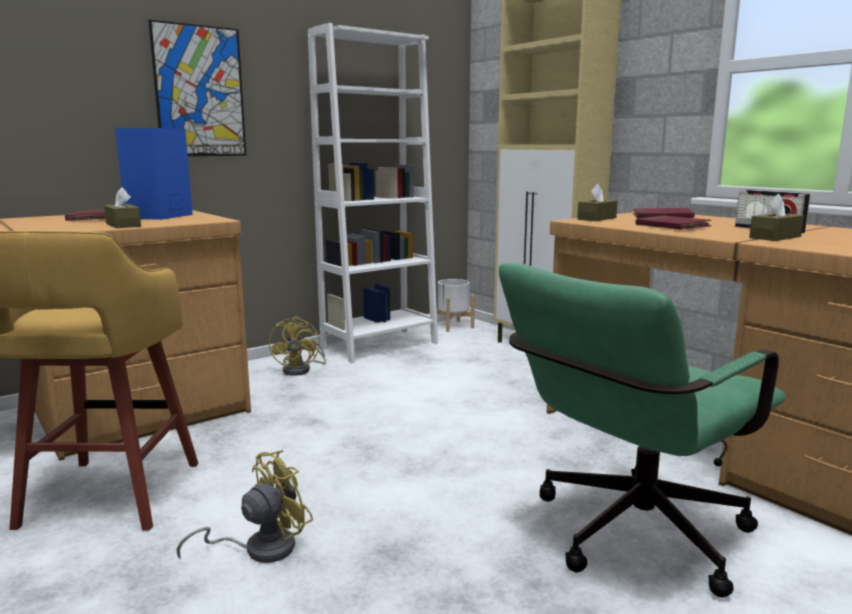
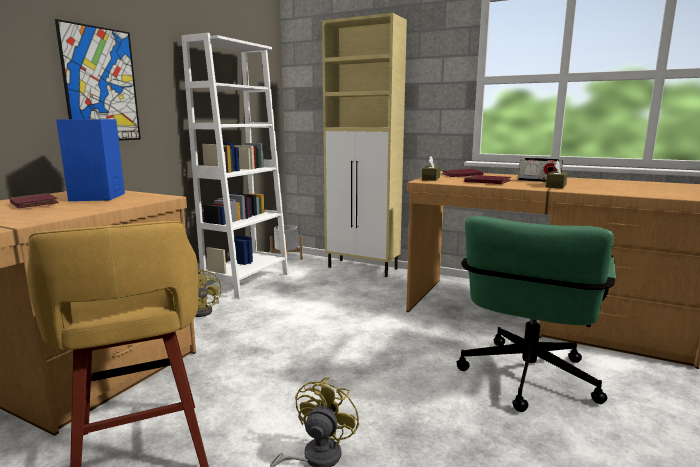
camera: 25 degrees left, 0 degrees up
brown tissue box [104,187,141,228] -> none

